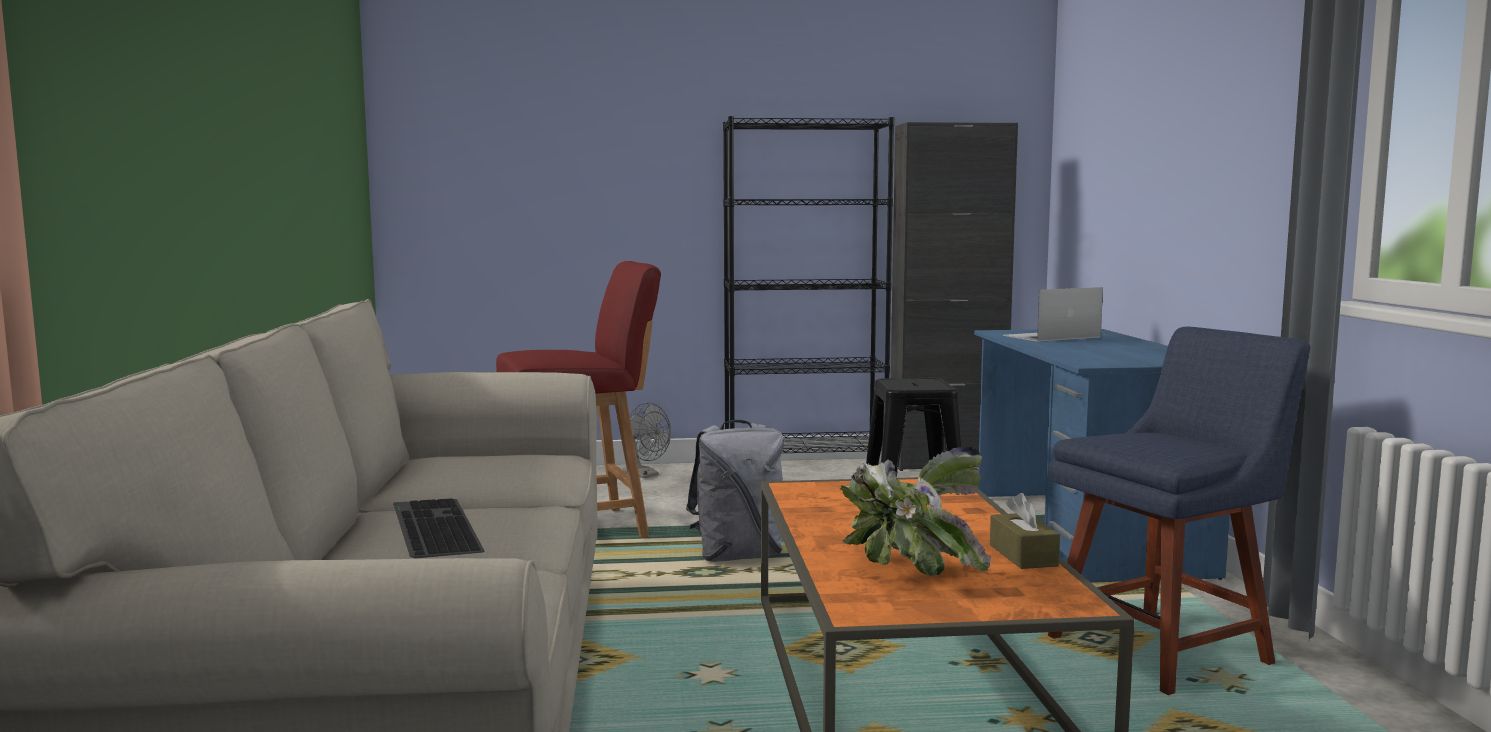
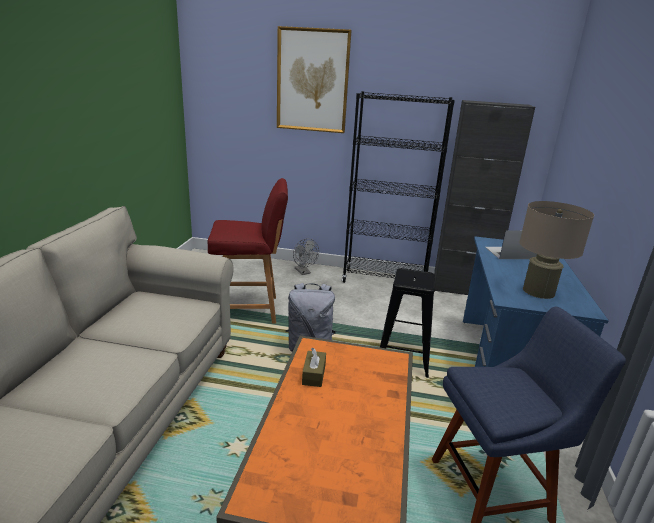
camera: 15 degrees right, 15 degrees up
keyboard [393,498,485,558] -> none
potted plant [840,447,991,576] -> none
brown tissue box [990,493,1060,569] -> brown tissue box moved to [302,348,326,387]
none -> picture [277,26,352,133]
none -> beige table lamp [519,201,594,299]

